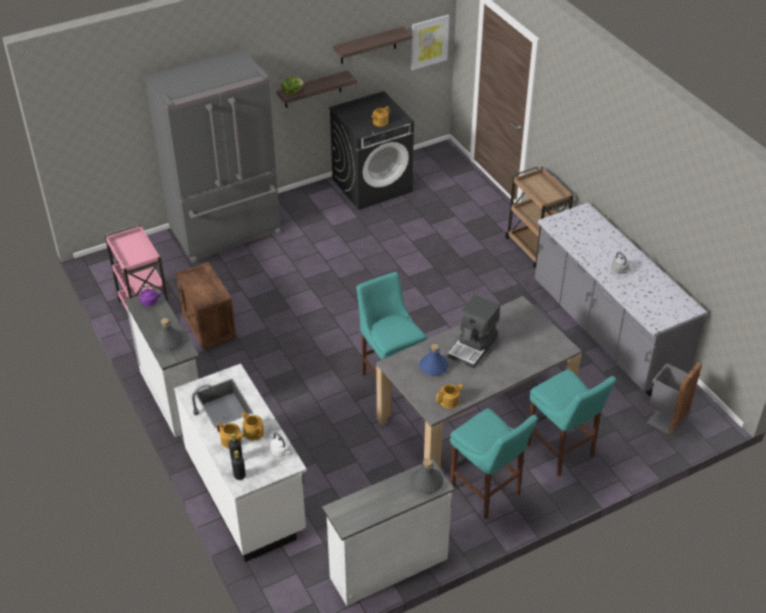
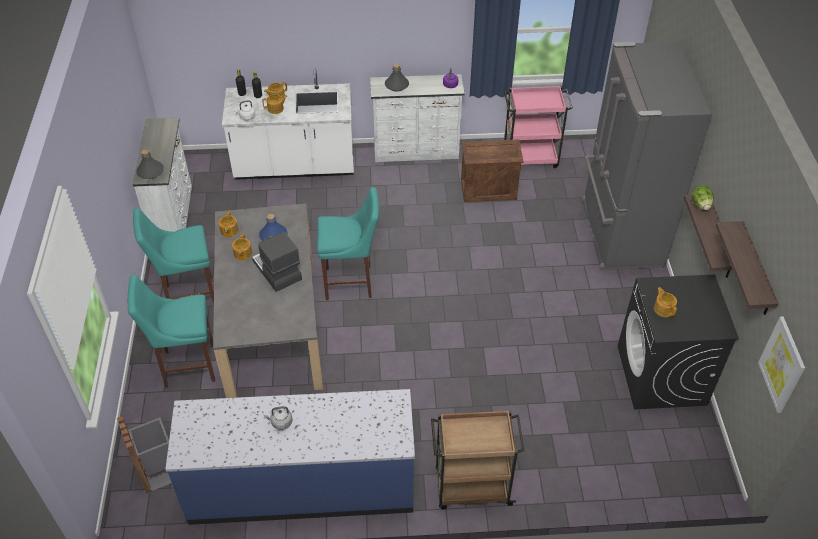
camera: 115 degrees right, 5 degrees up
grey counter [535,202,707,396] -> blue counter [165,389,415,525]
none -> teapot [232,233,252,260]

